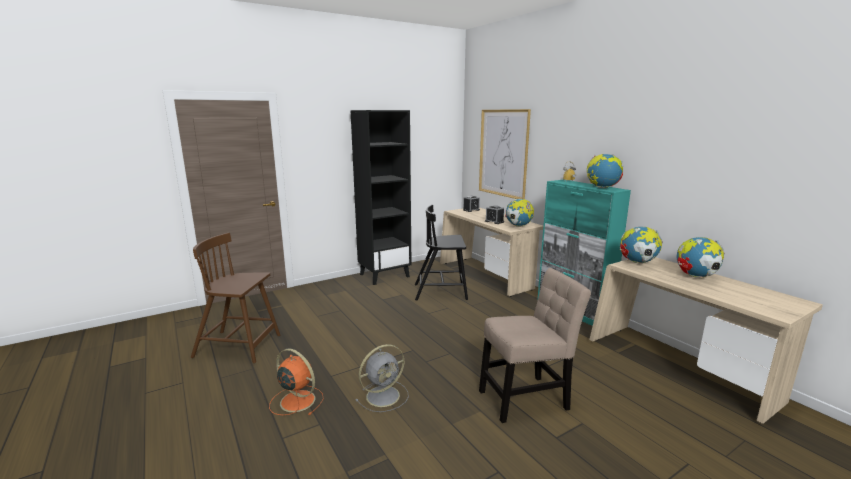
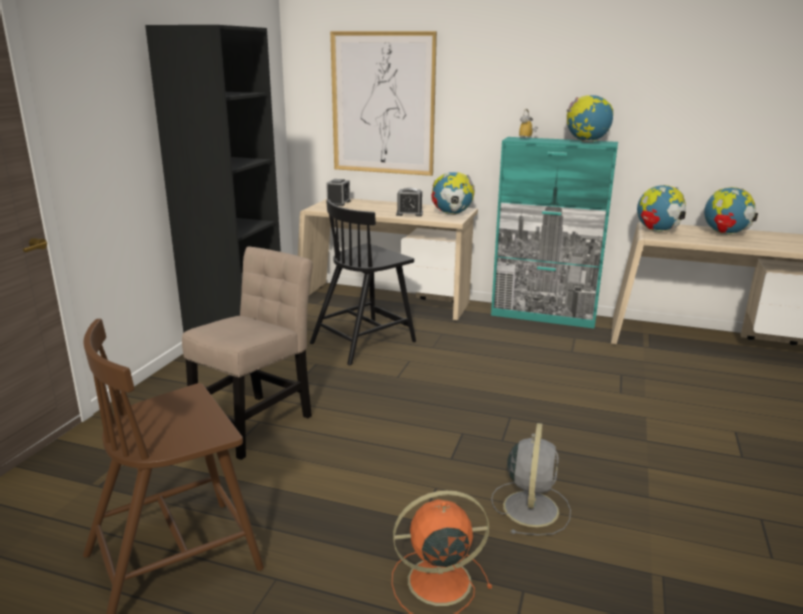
camera: 40 degrees left, 5 degrees up
beige chair [479,268,591,423] -> beige chair moved to [182,247,313,460]

